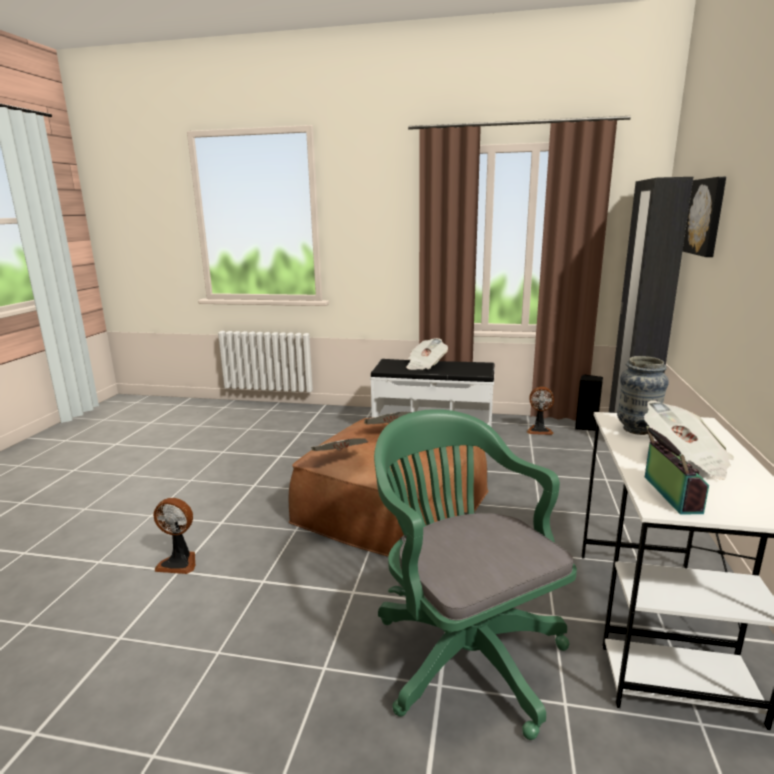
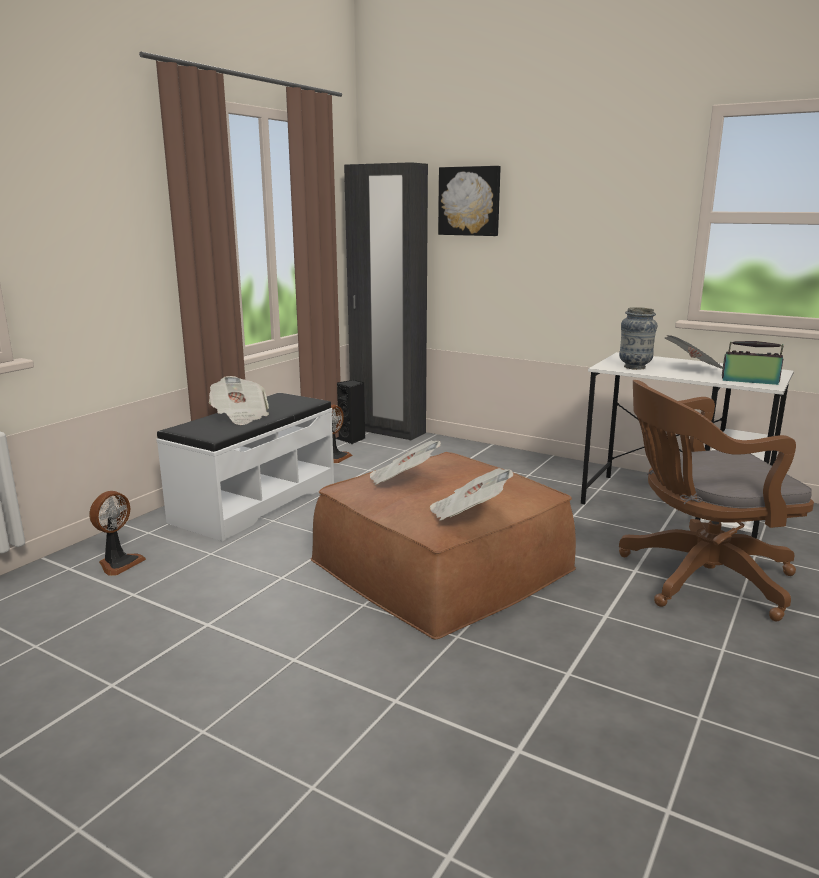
camera: 70 degrees left, 0 degrees up
fan [153,498,195,574] -> fan moved to [89,491,146,576]
green office chair [374,409,577,740] -> brown office chair [619,380,814,622]

